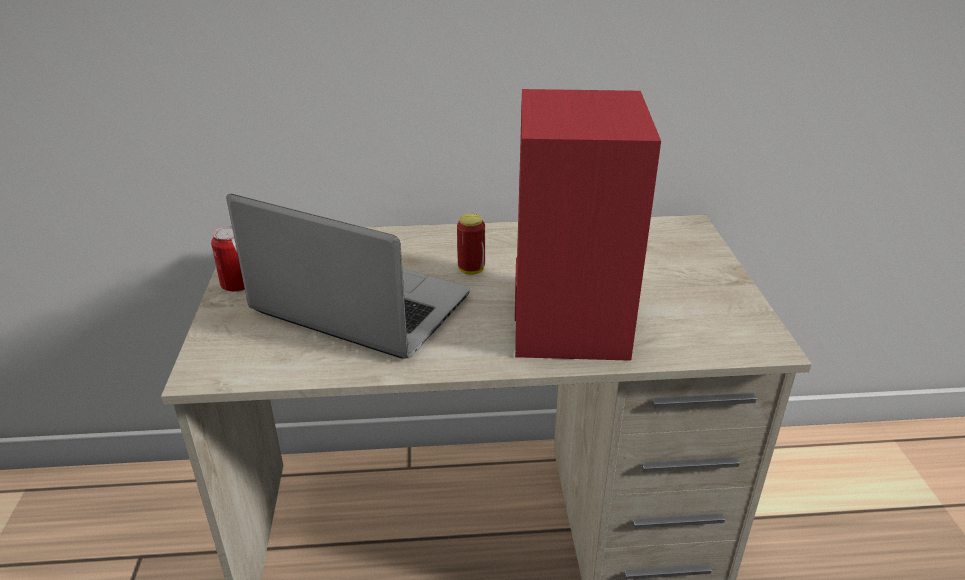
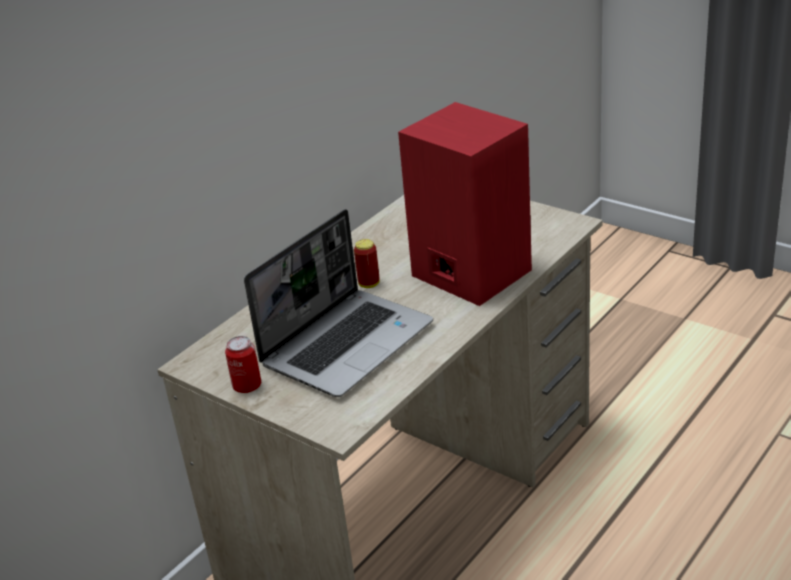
camera: 45 degrees left, 0 degrees up
laptop [226,194,470,359] -> laptop turned 150 degrees clockwise [244,209,433,397]

